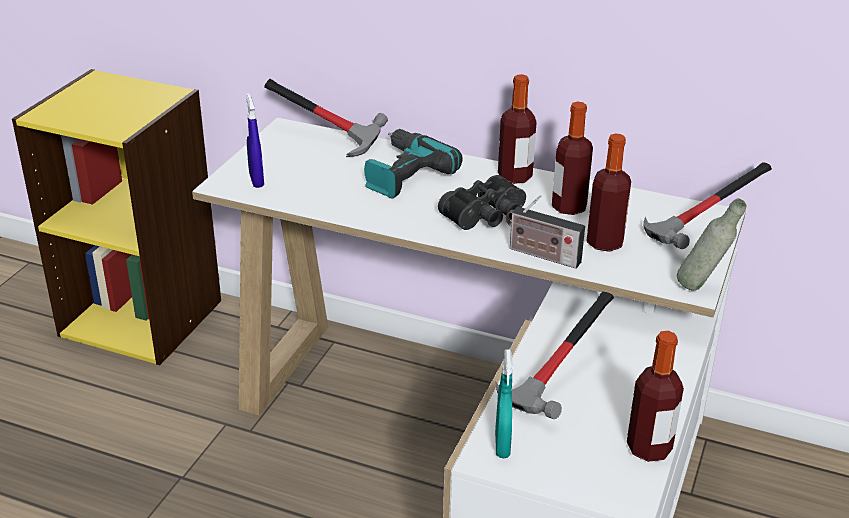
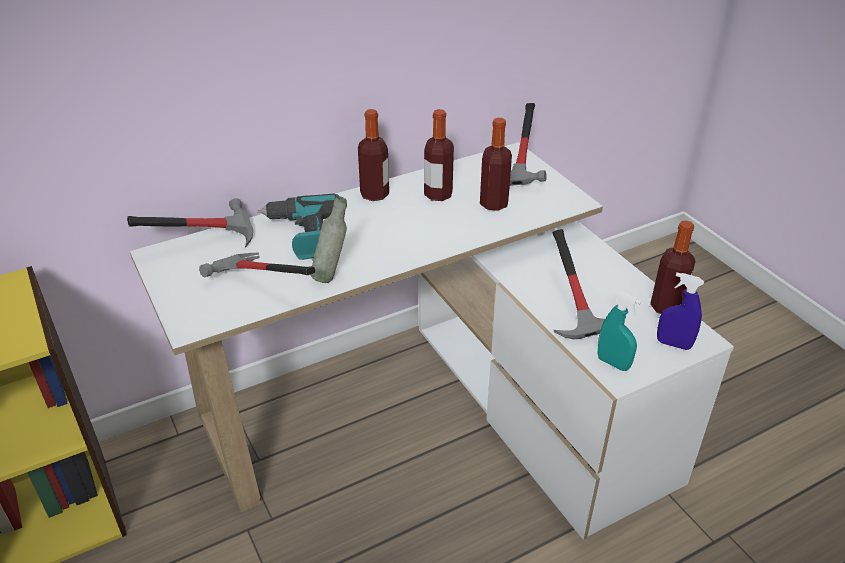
camera: 50 degrees left, 5 degrees up
blue spray bottle [246,93,264,188] -> blue spray bottle moved to [657,272,704,350]
black binoculars [438,175,526,230] -> none
radio [506,195,585,269] -> none
grey bottle [677,198,747,291] -> grey bottle moved to [311,196,347,283]
none -> hammer [199,253,315,277]

